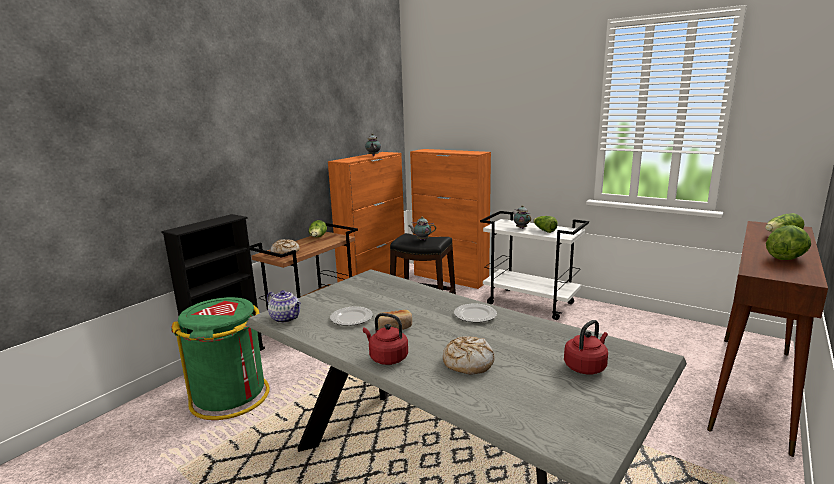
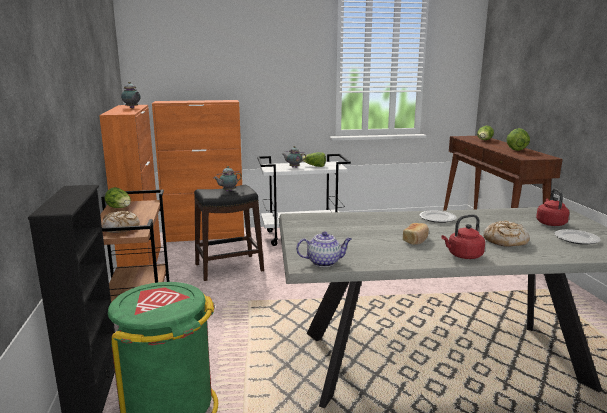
camera: 45 degrees left, 0 degrees up
plate [330,306,373,326] -> plate moved to [555,229,601,245]

